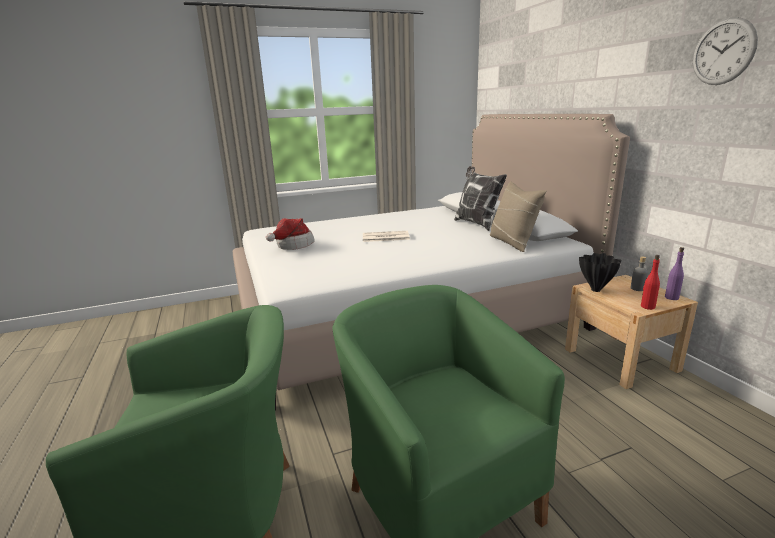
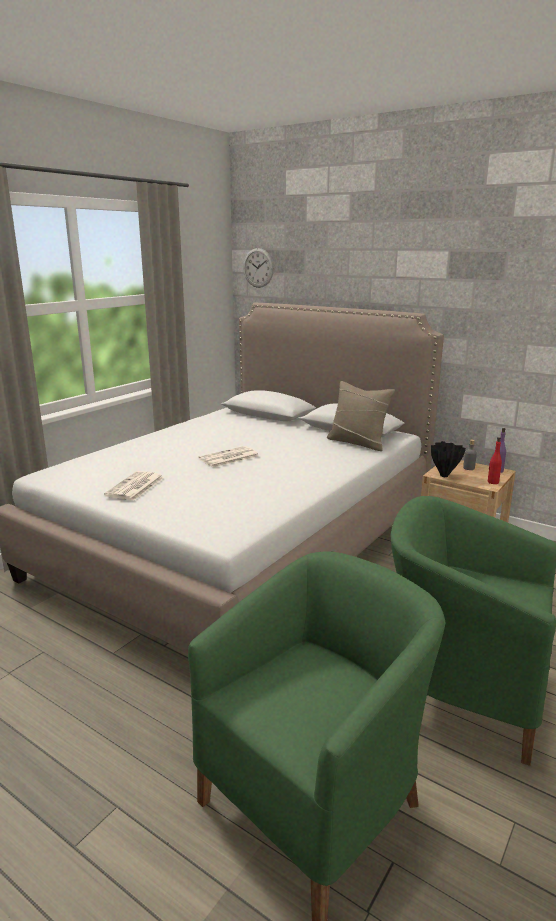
camera: 35 degrees left, 0 degrees up
hat [266,218,315,250] -> newspaper [104,471,164,500]
pillow [454,166,507,231] -> none
wall clock [693,17,758,85] -> wall clock moved to [243,248,274,288]

